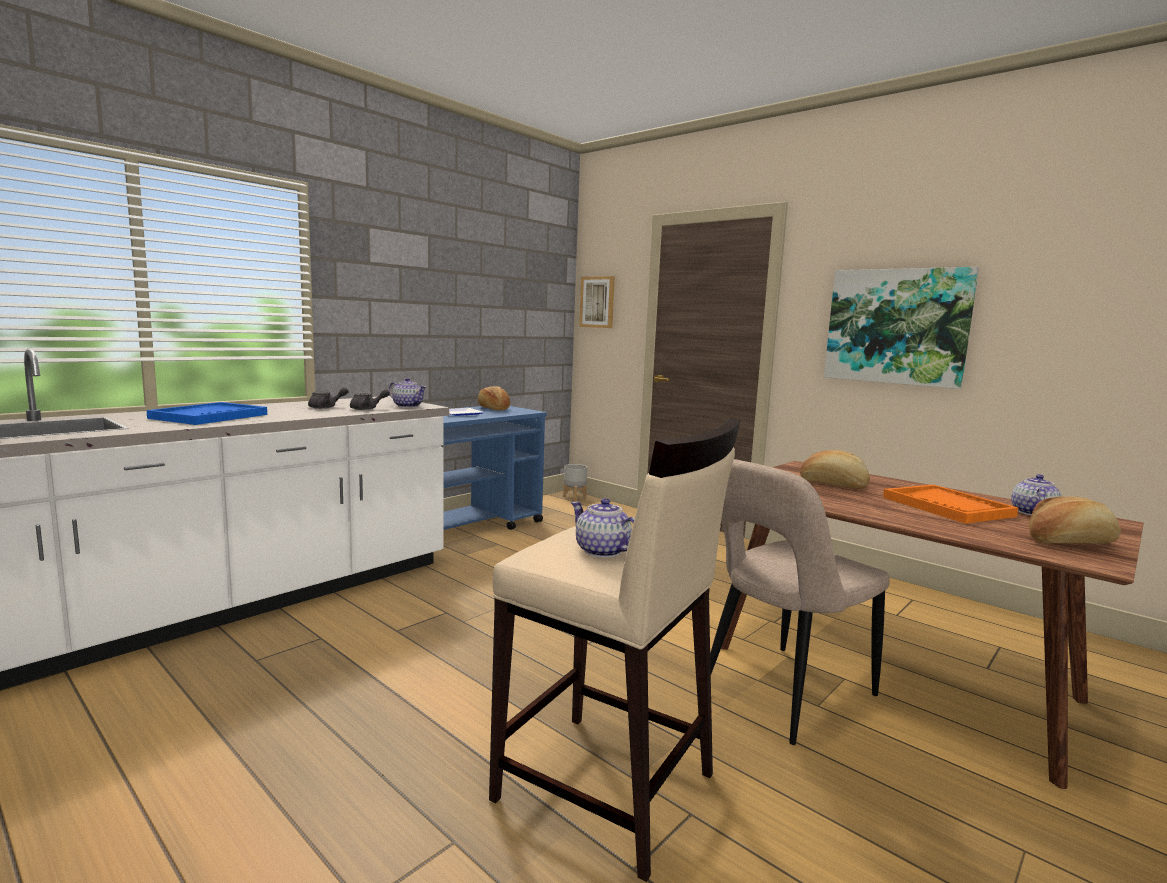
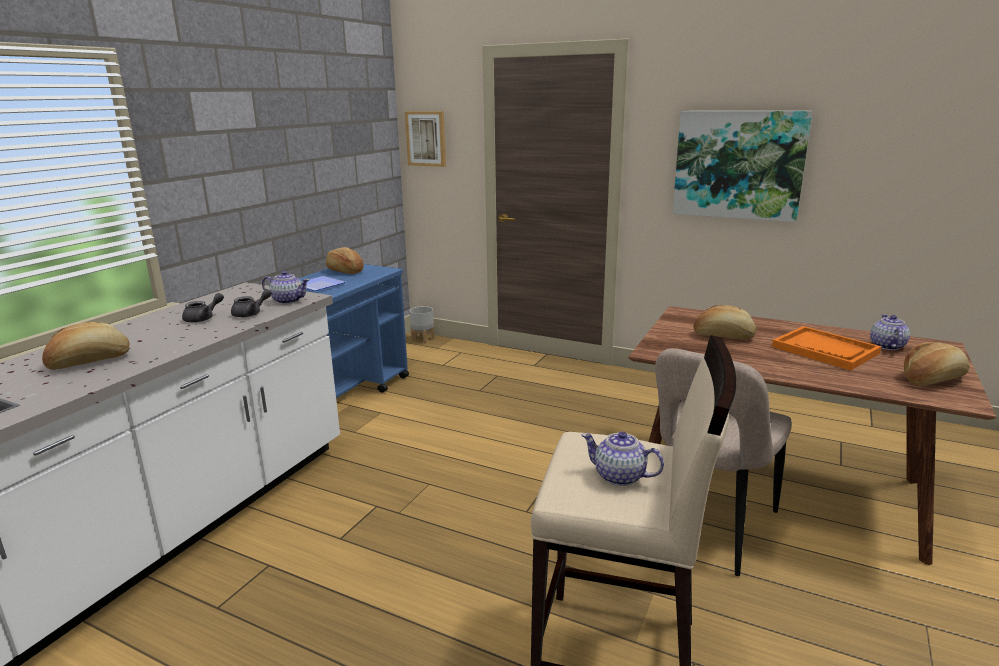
camera: 15 degrees left, 10 degrees up
blue tray [147,402,267,425] -> bread [42,322,130,370]

